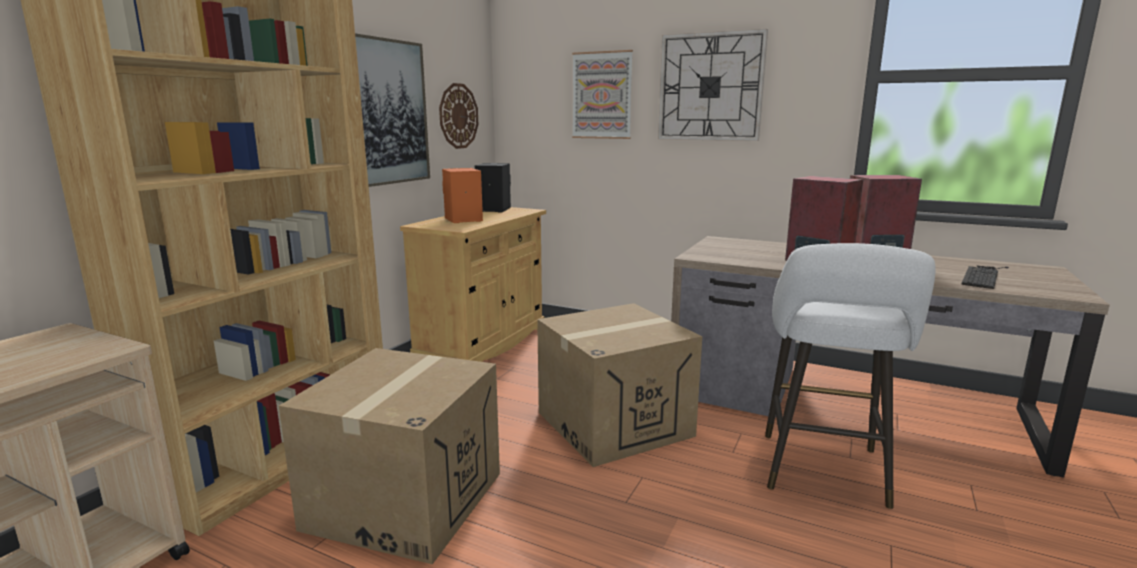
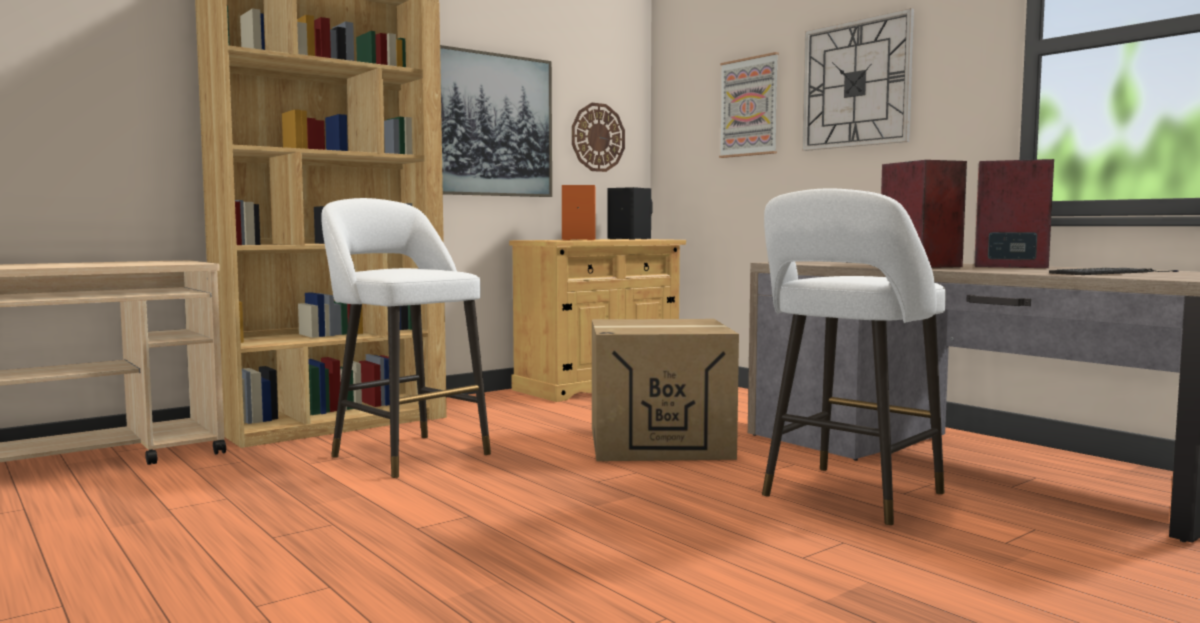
camera: 25 degrees right, 10 degrees down
cardboard box [279,348,500,564] -> white stool [321,198,491,478]

